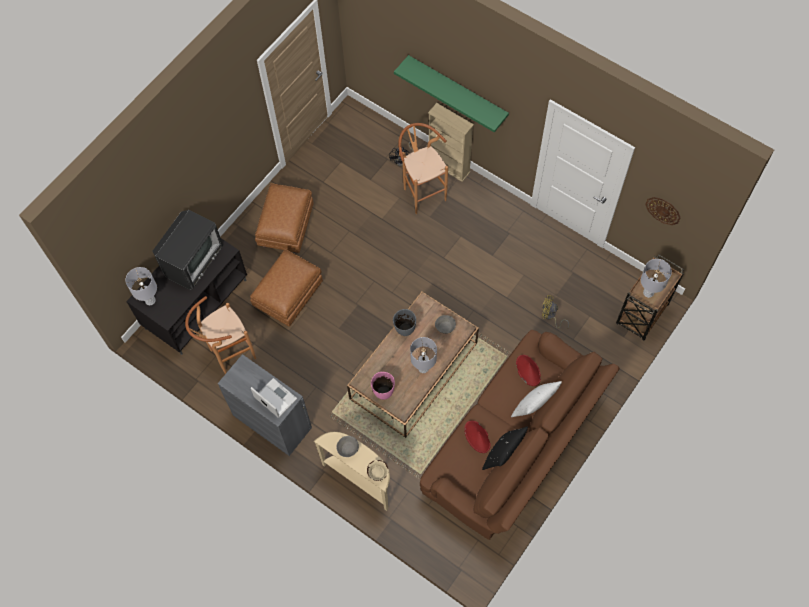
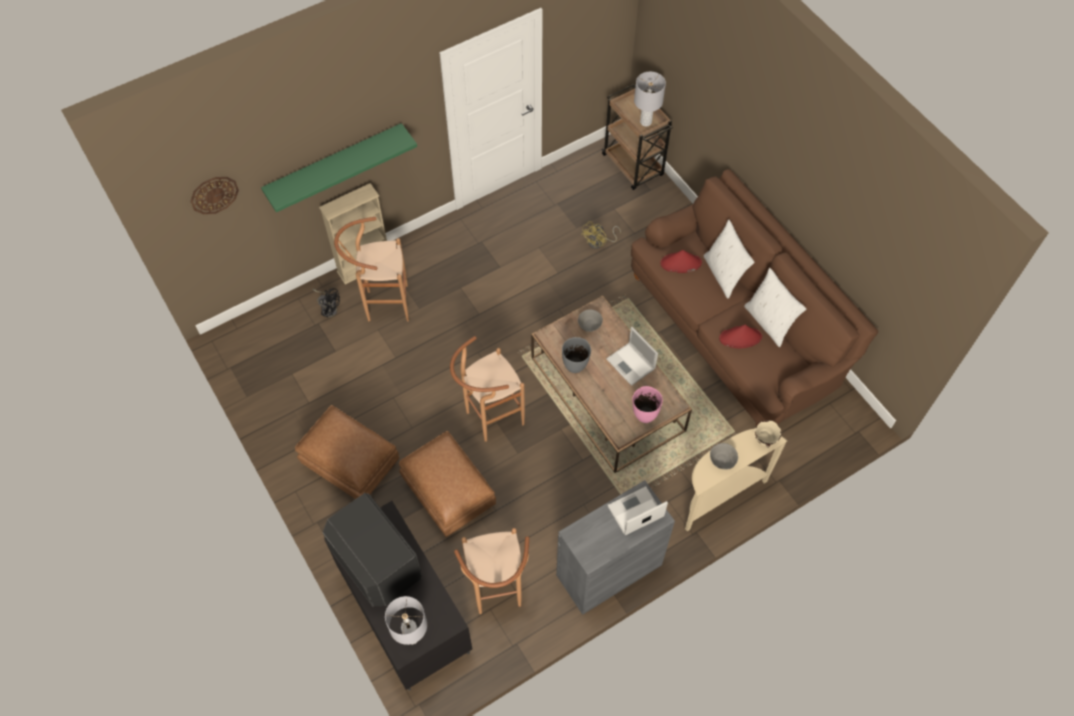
camera: 70 degrees left, 5 degrees down
grey table lamp [410,337,437,373] -> laptop [606,327,658,386]
black pillow [482,426,528,470] -> white pillow [744,268,806,347]
wall clock [645,197,681,225] -> wall clock moved to [190,177,239,214]
none -> brown stool [450,336,525,442]

